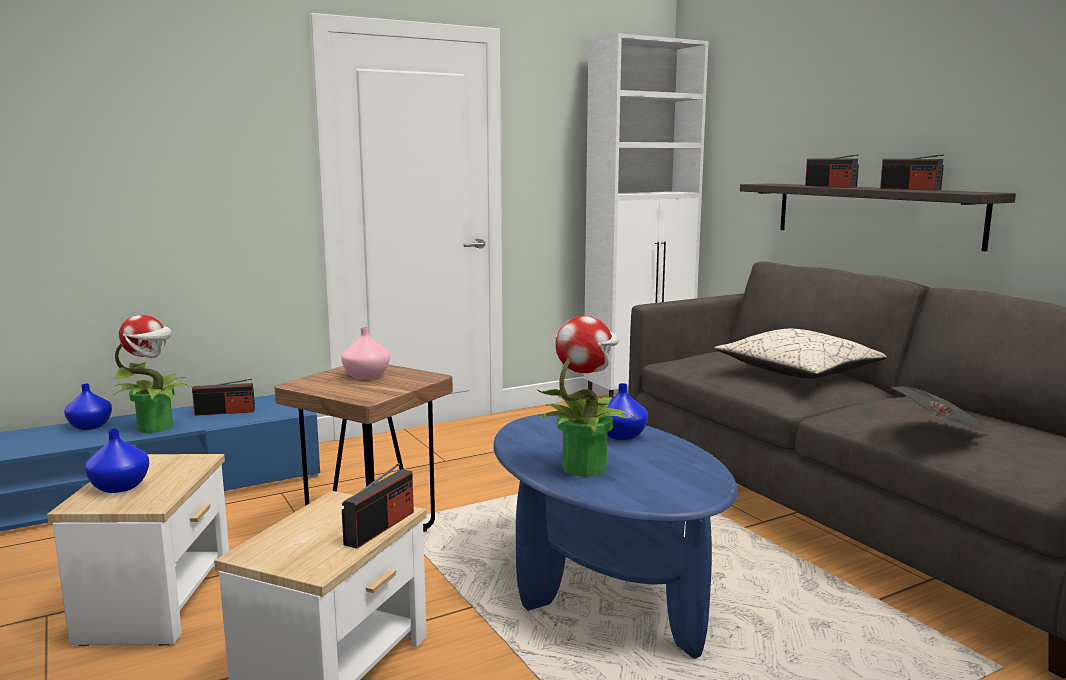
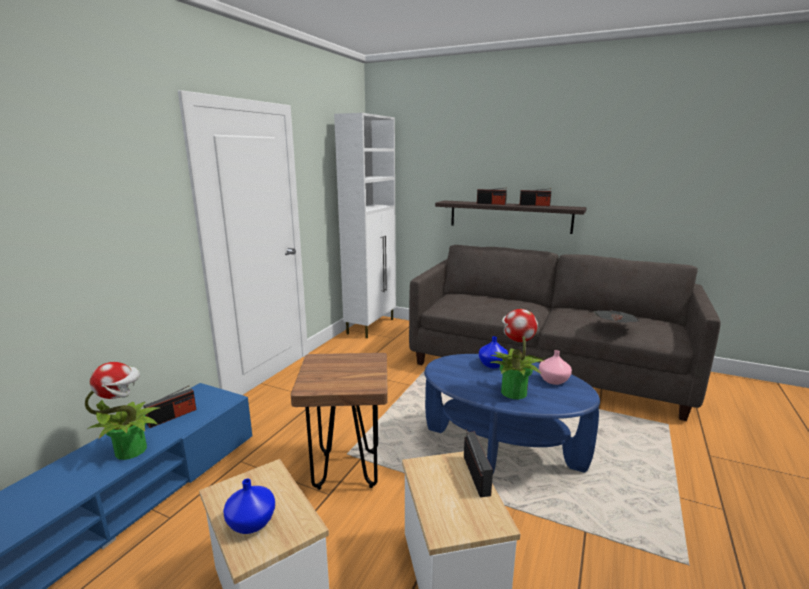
camera: 35 degrees left, 5 degrees up
blue vase [64,384,112,430] -> none
pink vase [341,327,390,380] -> pink vase moved to [539,350,572,385]
beige pillow [714,329,886,379] -> none

